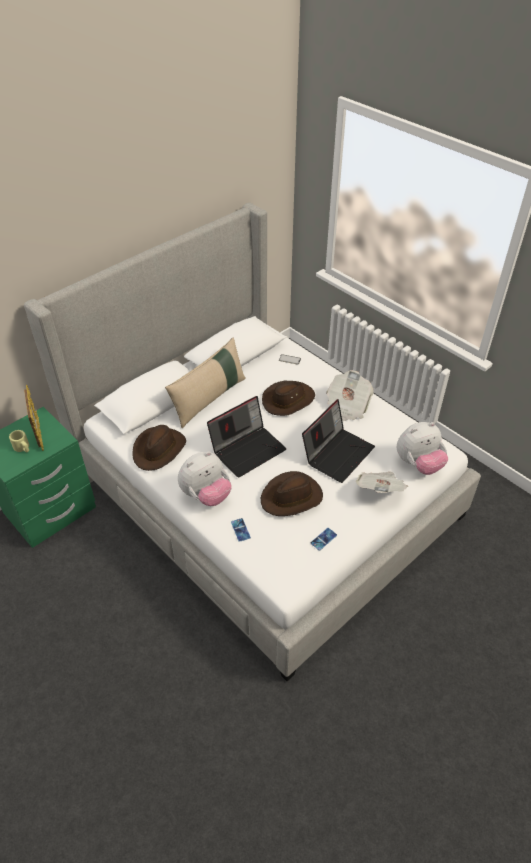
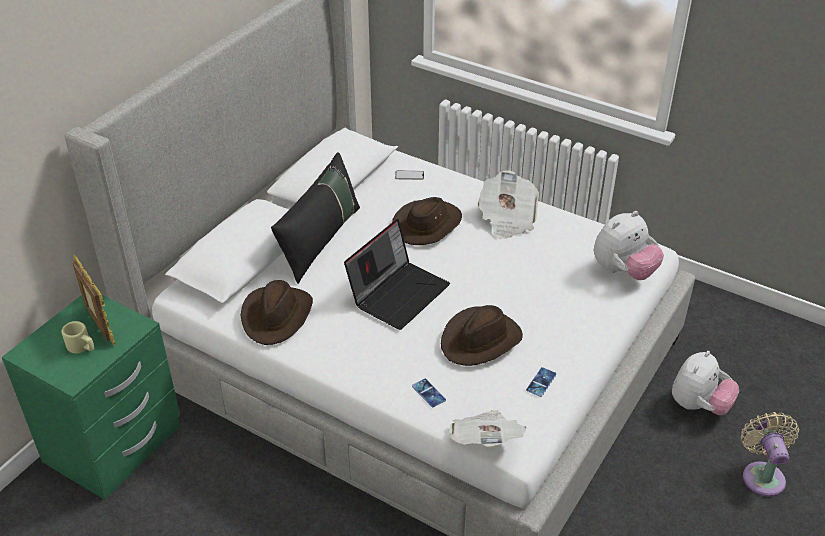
camera: 15 degrees left, 5 degrees down
beige pillow [165,338,246,428] -> black pillow [271,152,360,284]
plush toy [178,451,232,506] -> plush toy moved to [672,351,739,415]
laptop [302,399,375,483] -> none
newspaper [356,472,408,493] -> newspaper moved to [449,410,527,447]
none -> beige fan [741,412,799,497]

